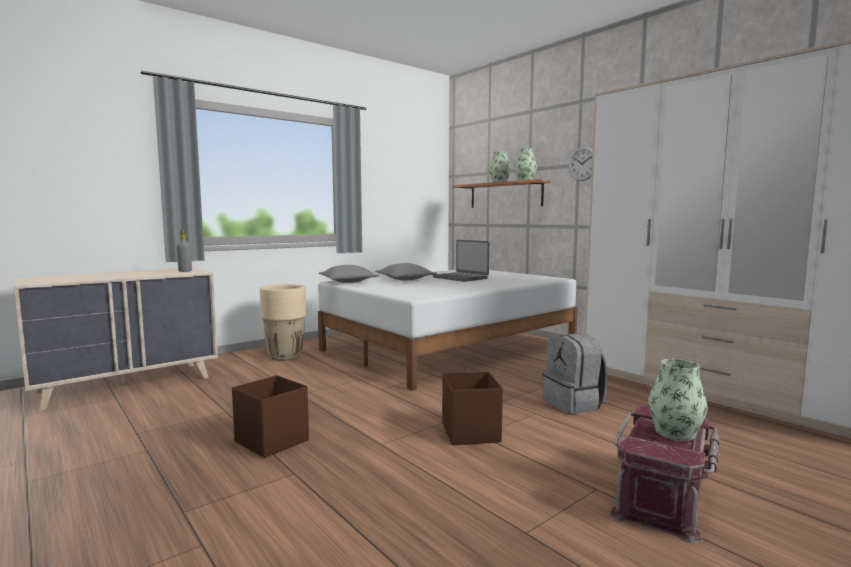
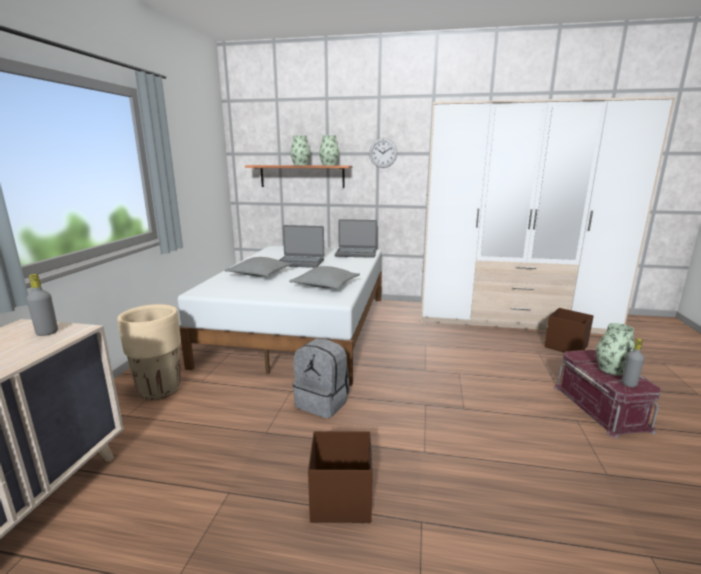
camera: 40 degrees left, 10 degrees up
grey pillow [319,265,379,283] -> grey pillow moved to [289,266,360,289]
brown storage box [442,371,503,445] -> brown storage box moved to [544,308,594,353]
grey backpack [542,334,607,414] -> grey backpack moved to [293,339,349,418]
none -> laptop [335,219,377,258]
none -> grey bottle [622,338,644,387]

